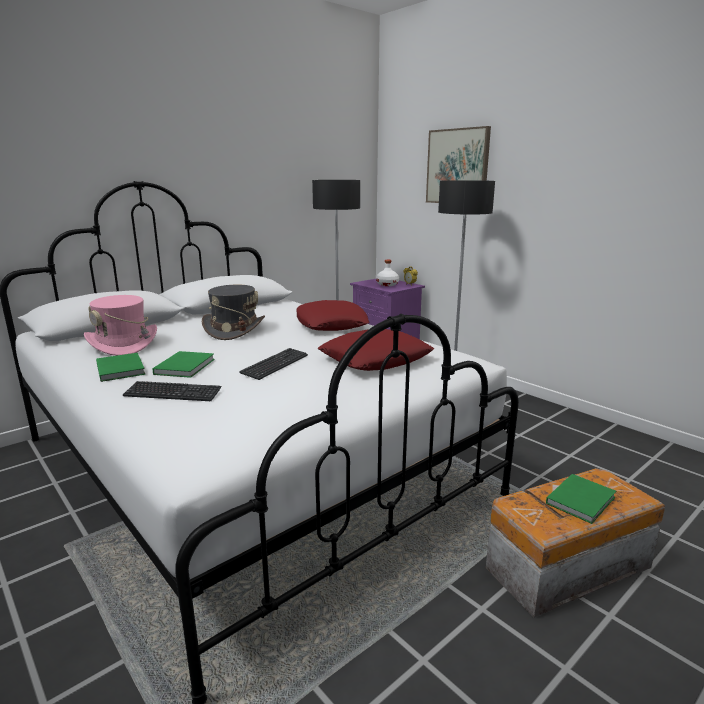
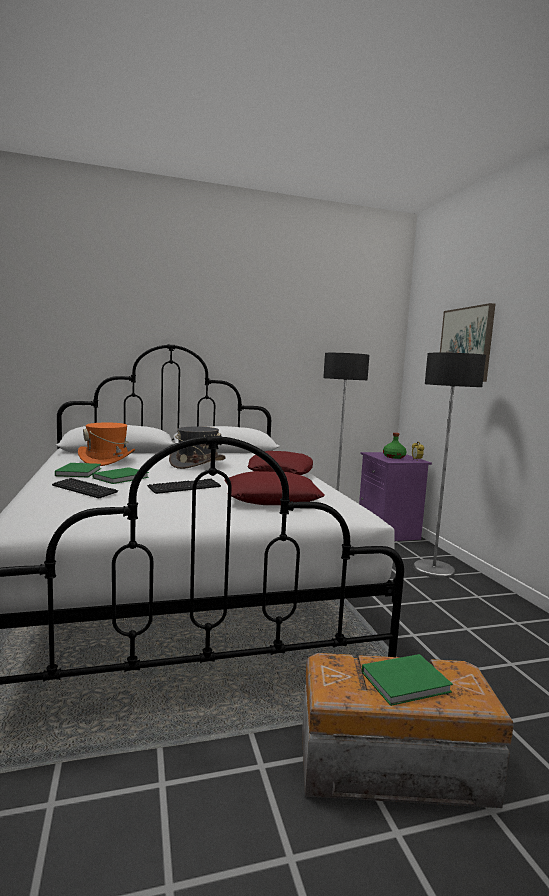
camera: 25 degrees right, 10 degrees down
pink hat [84,295,157,356] -> orange hat [78,422,135,466]
white bottle [376,260,399,286] -> green bottle [383,433,407,459]

